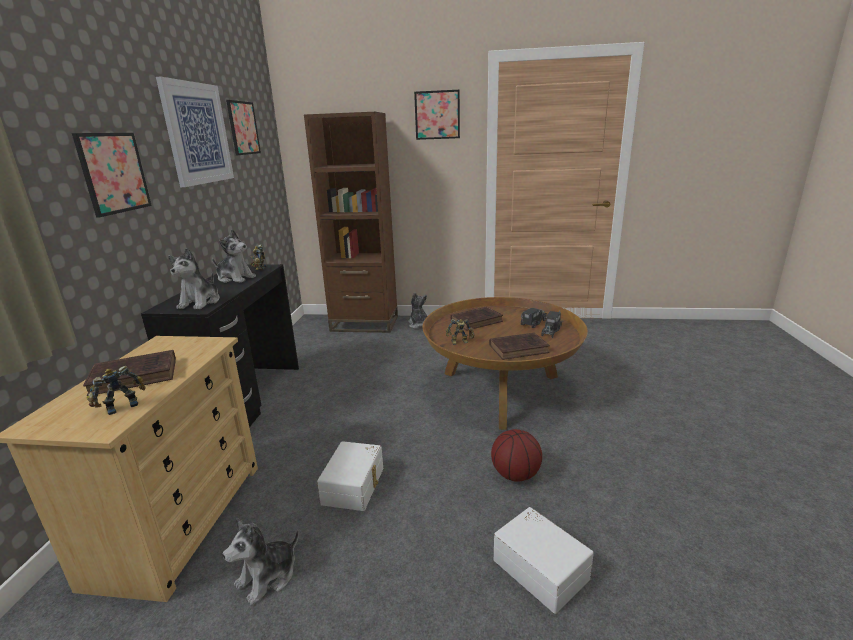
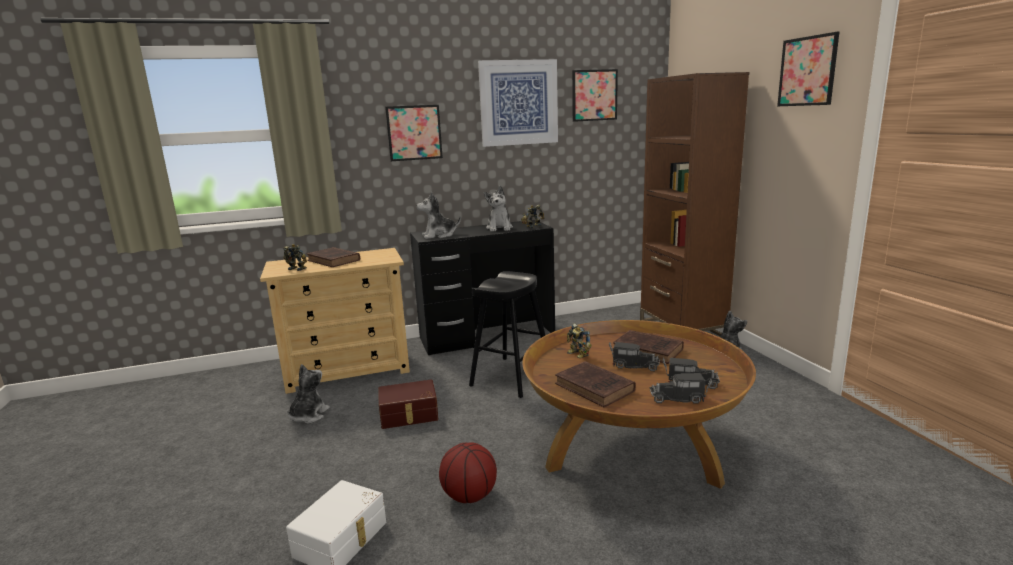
camera: 65 degrees right, 5 degrees down
plush toy [222,518,299,605] -> plush toy turned 90 degrees clockwise [287,364,330,424]
white storage box [317,441,383,511] -> brown storage box [378,379,439,429]
none -> black stool [469,271,545,398]
none -> toy truck [609,342,660,372]

